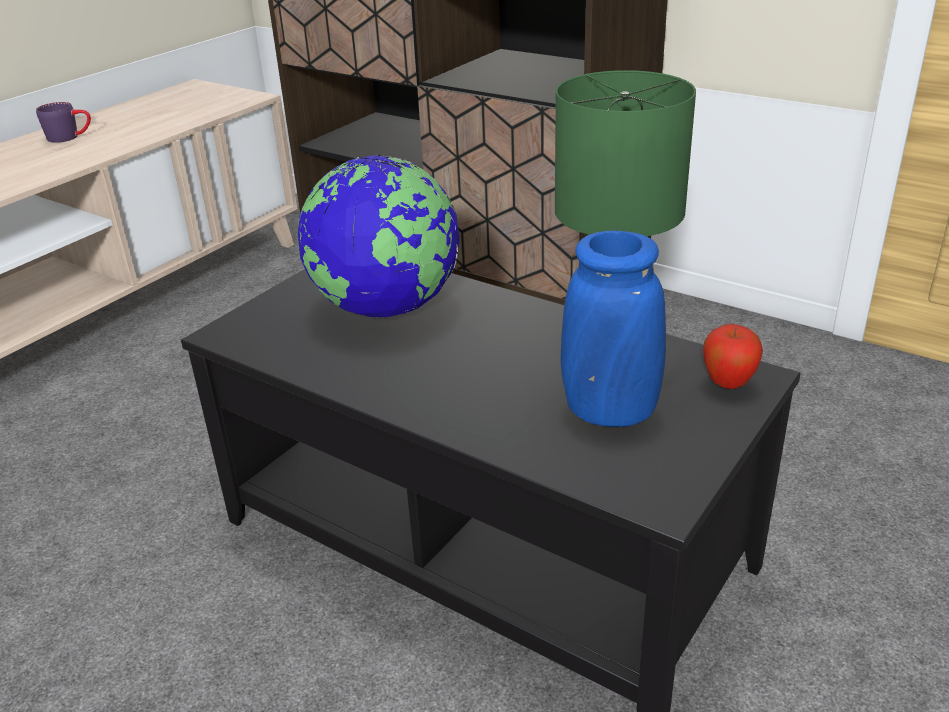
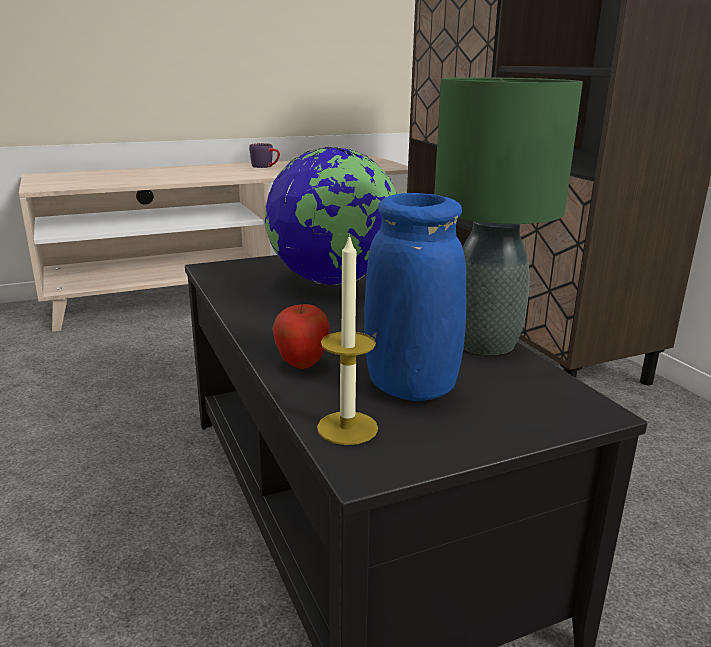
camera: 30 degrees right, 10 degrees down
apple [703,324,763,389] -> apple moved to [272,304,330,369]
none -> candle [317,233,378,445]

